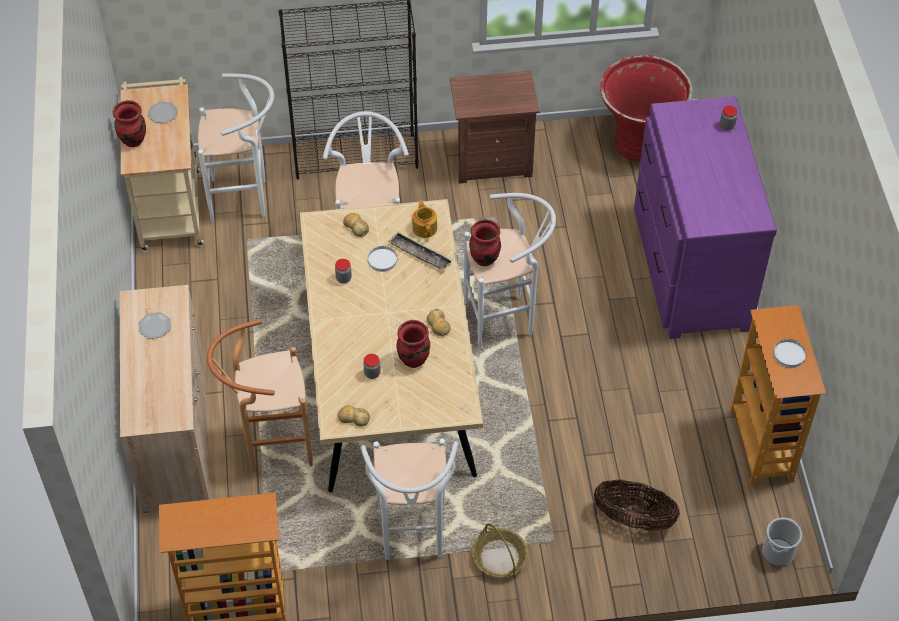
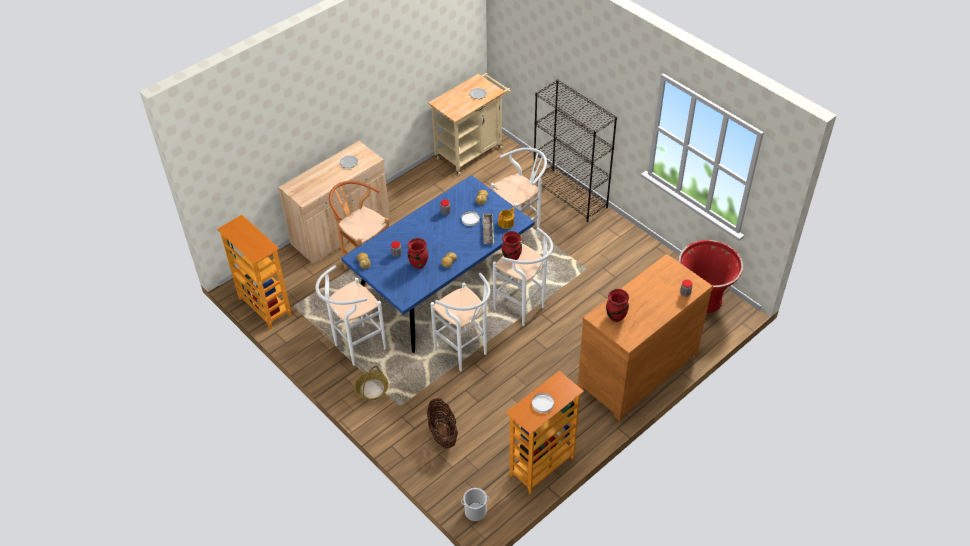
camera: 55 degrees right, 5 degrees down
red vase [113,100,146,147] -> red vase moved to [606,289,629,322]
white stool [198,73,274,223] -> white stool moved to [431,273,490,371]
beige dining table [300,199,483,492] -> blue dining table [341,175,535,353]
brown nightstand [450,71,540,184] -> none
purple dresser [634,96,777,339] -> brown dresser [577,254,713,421]

